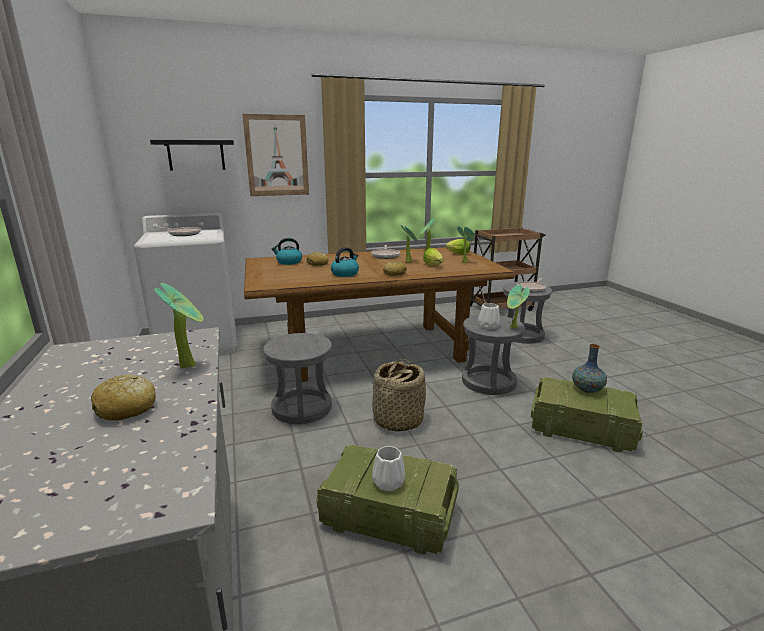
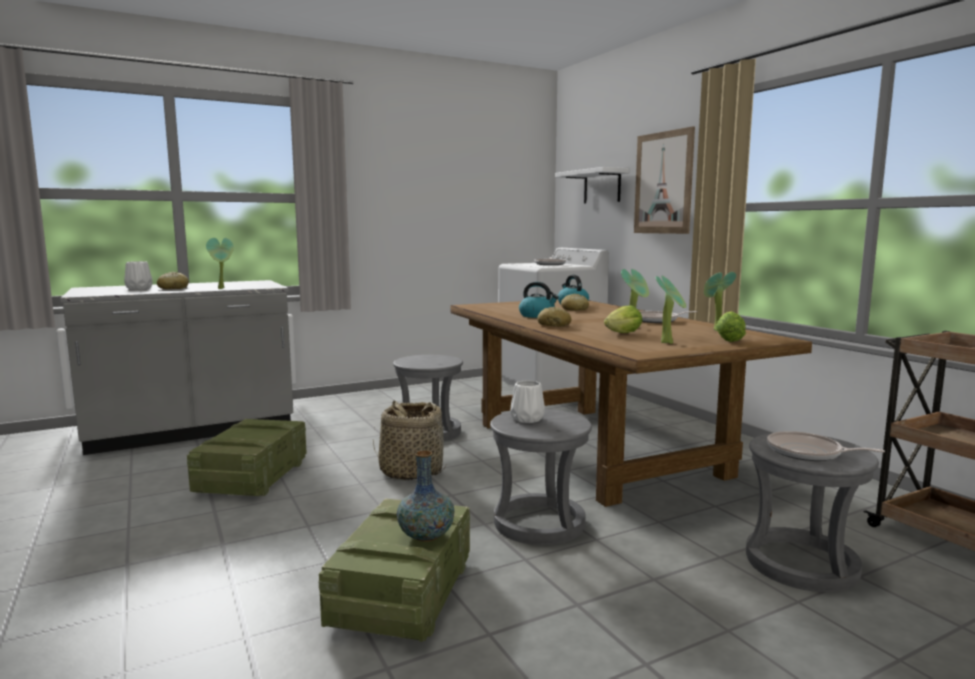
camera: 80 degrees right, 10 degrees down
black shelf [150,140,234,170] -> white shelf [555,167,629,203]
white vase [372,446,405,491] -> white vase moved to [124,261,153,289]
potted plant [507,285,530,329] -> none

